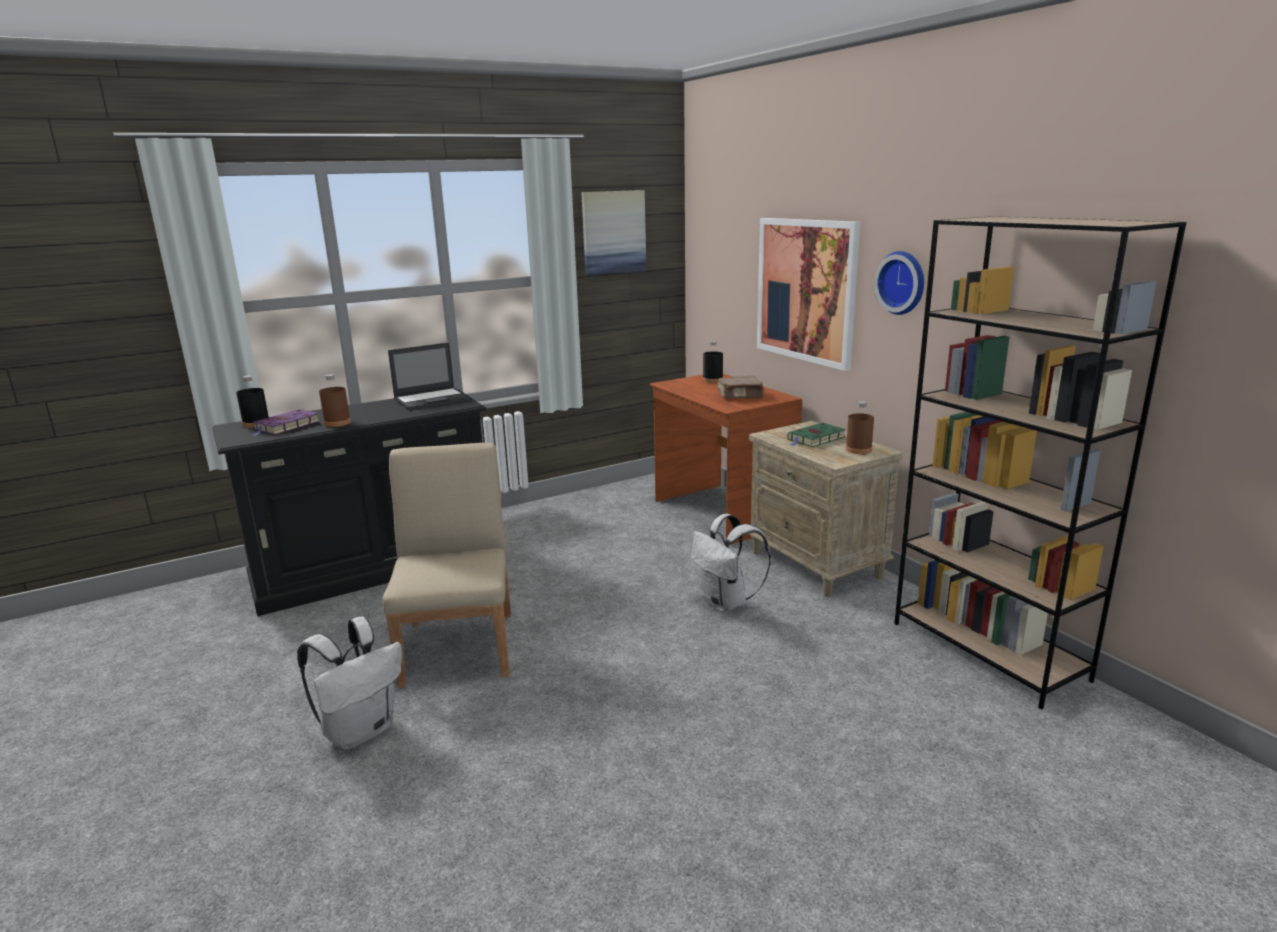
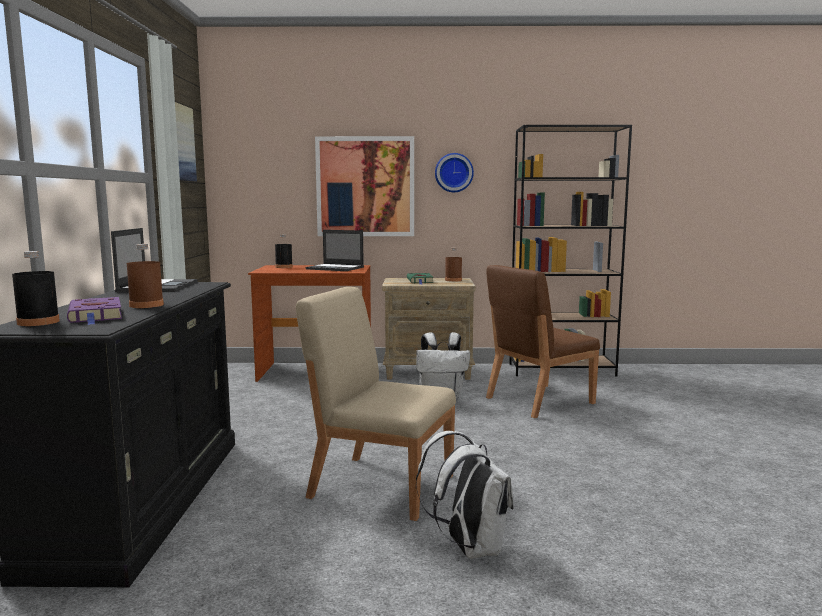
camera: 60 degrees left, 10 degrees down
brown book [717,376,764,399] -> laptop [306,230,364,271]
none -> brown chair [486,265,600,418]

